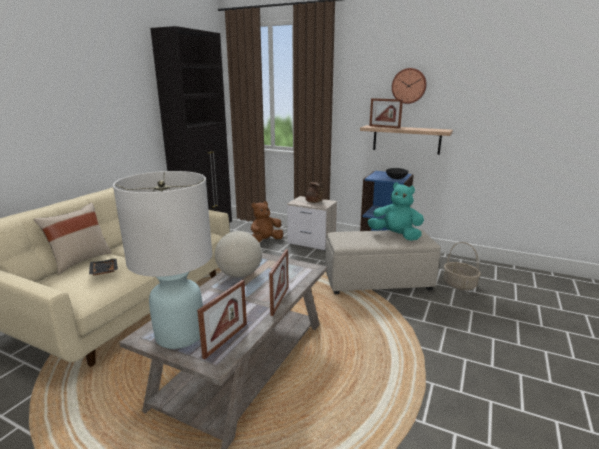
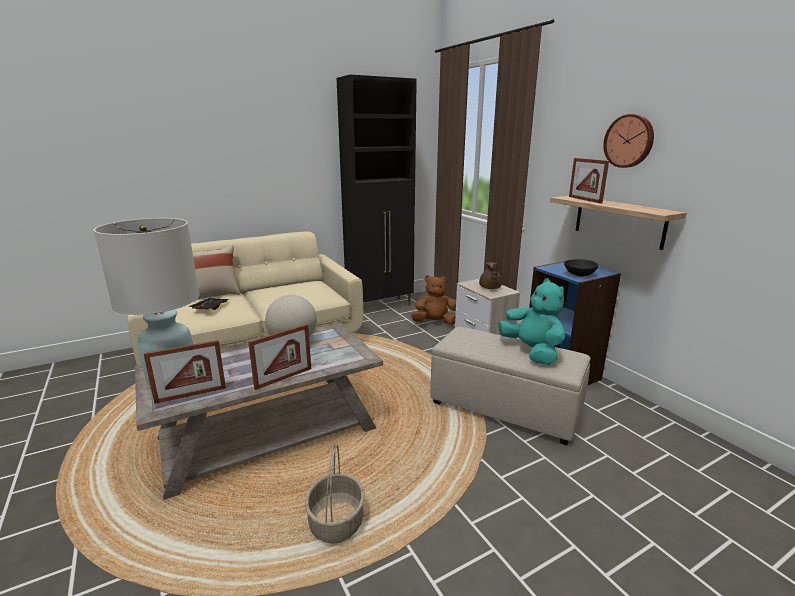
camera: 35 degrees right, 0 degrees up
basket [444,242,481,291] -> basket moved to [305,444,365,544]

